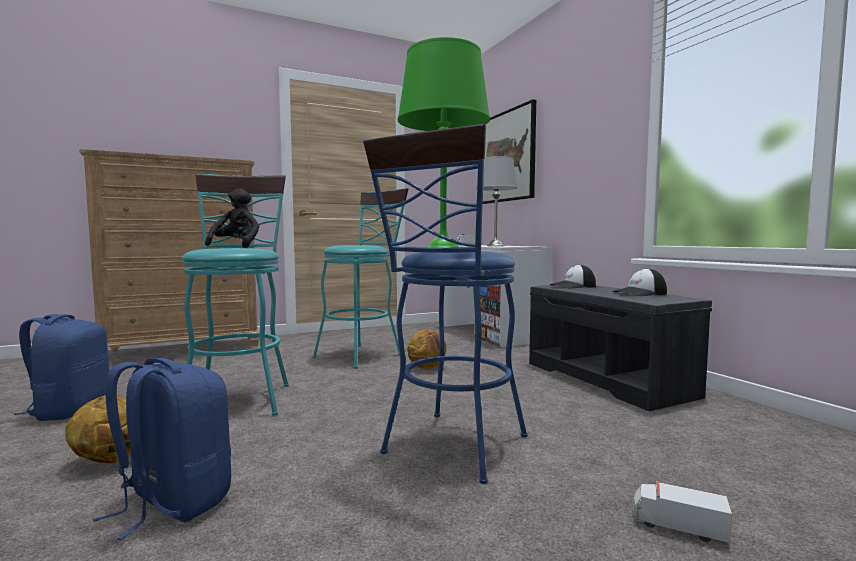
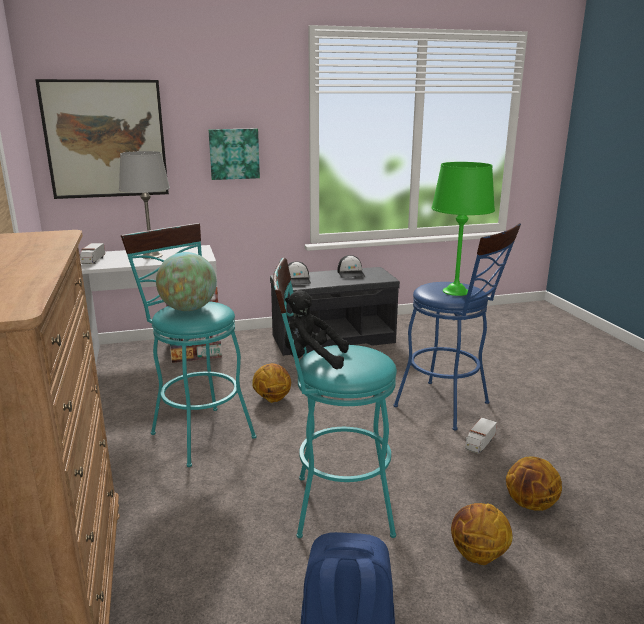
camera: 80 degrees left, 15 degrees up
blue backpack [93,358,231,540] -> basketball [506,456,562,511]
toy truck [633,481,732,543] -> toy truck moved to [465,417,497,454]
none -> globe [156,252,217,311]
none -> picture [208,129,260,180]

